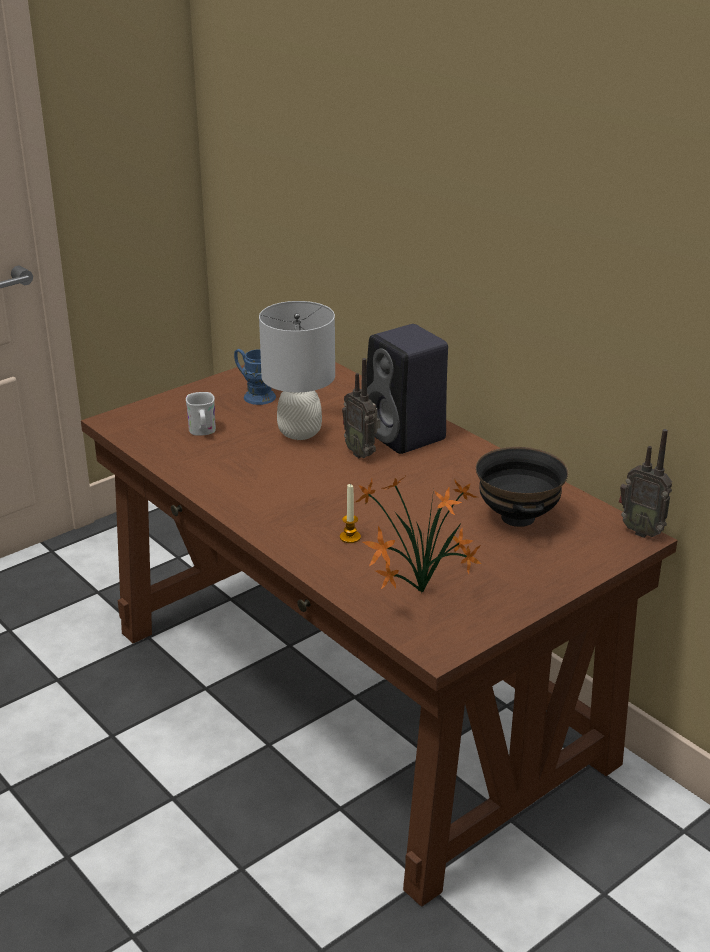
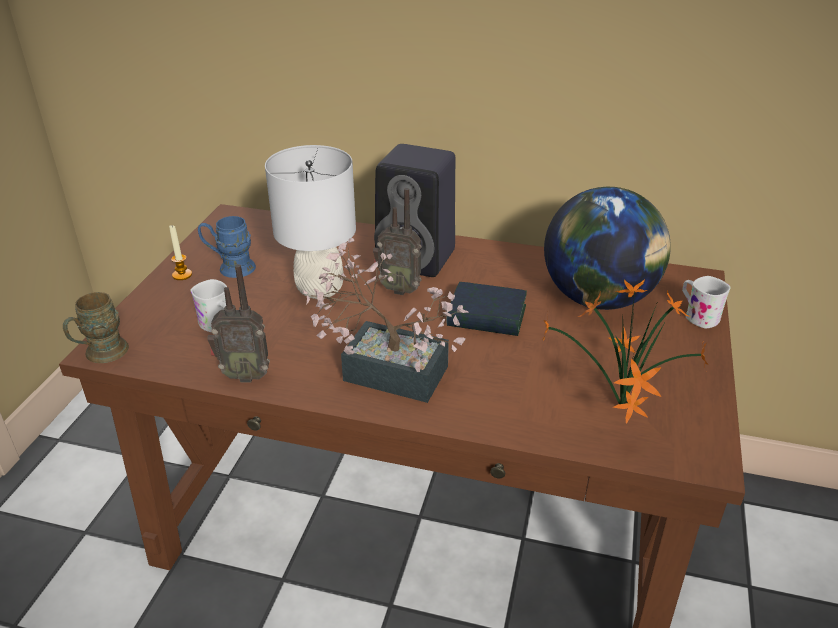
camera: 35 degrees left, 5 degrees up
candle [340,484,361,543] -> candle moved to [169,225,192,280]
black bowl [476,447,568,527] -> globe [544,187,671,310]
radio [619,429,672,538] -> radio moved to [207,264,270,383]
none -> brown mug [63,292,129,363]
none -> potted plant [303,238,469,403]
none -> book [446,282,527,336]
none -> white mug [682,276,731,328]

